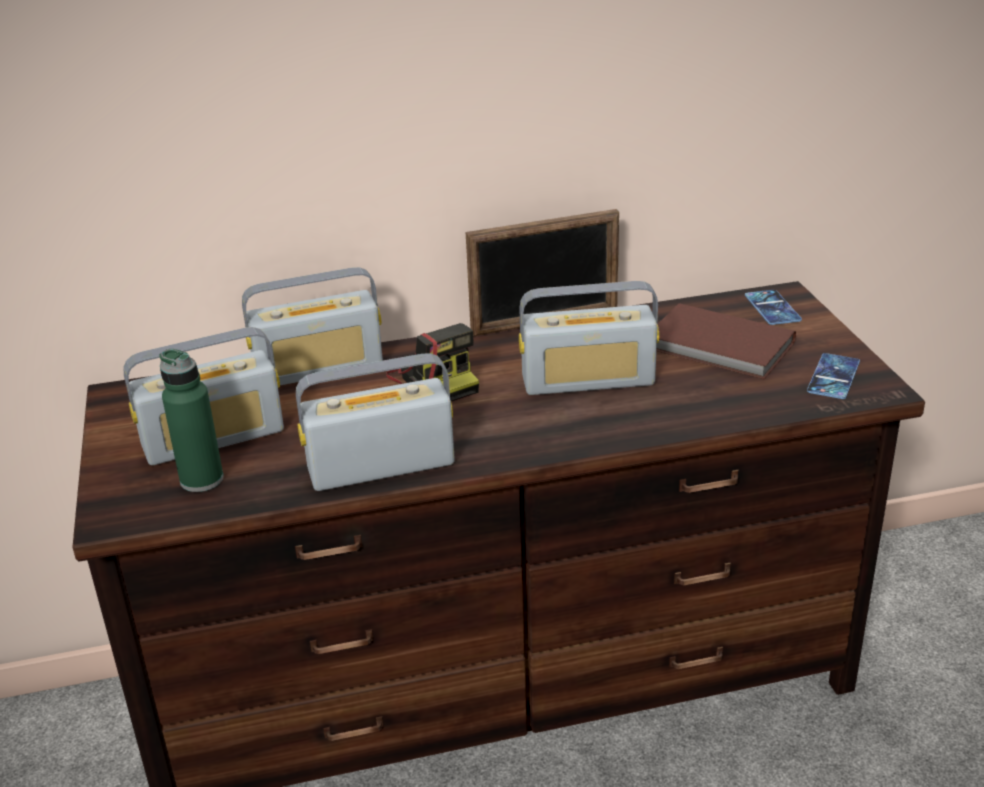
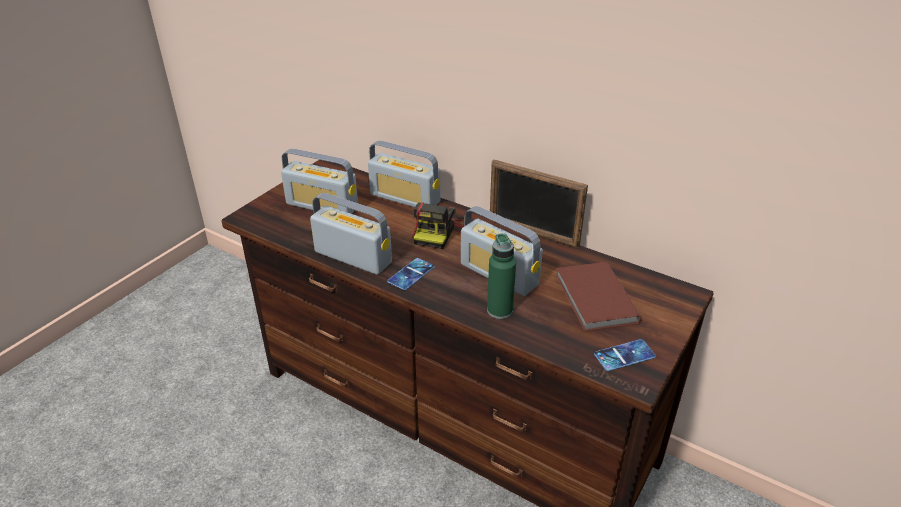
camera: 45 degrees right, 5 degrees up
green bottle [159,349,224,492] -> green bottle moved to [487,233,516,319]
phone [745,290,802,325] -> phone moved to [387,258,435,290]

